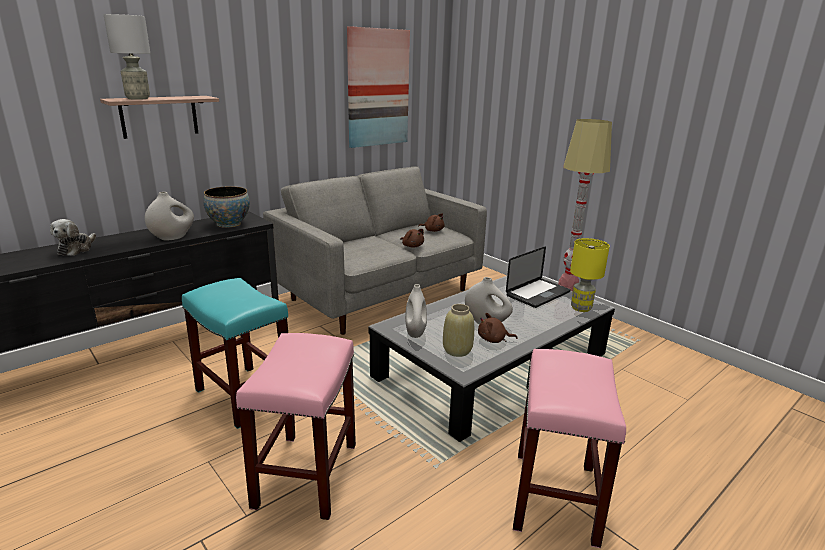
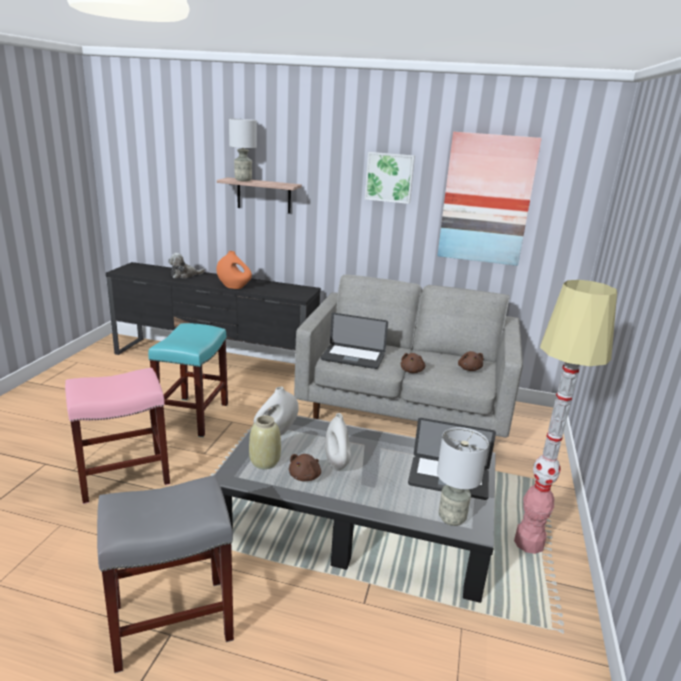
camera: 55 degrees right, 0 degrees up
white vase [145,192,194,241] -> orange vase [217,251,252,289]
bowl [203,186,250,228] -> none
brown plush toy [478,313,518,343] -> brown plush toy turned 120 degrees counterclockwise [289,454,321,481]
pink stool [513,349,626,548] -> grey stool [97,475,234,673]
yellow table lamp [570,238,610,312] -> grey table lamp [437,427,489,526]
none -> laptop [321,313,388,369]
none -> picture [365,152,415,204]

